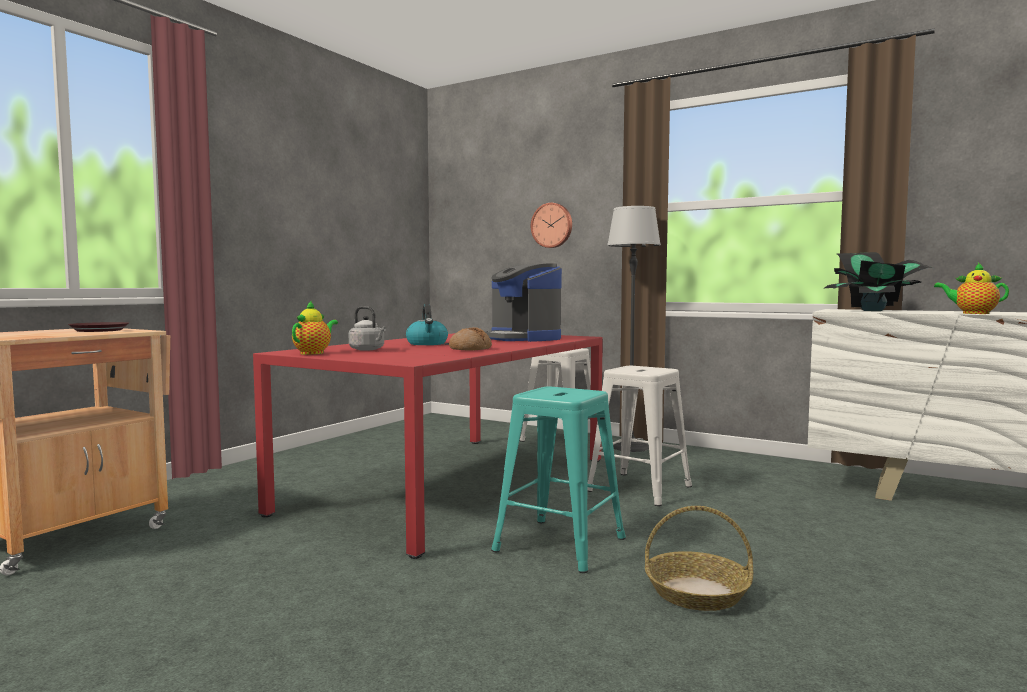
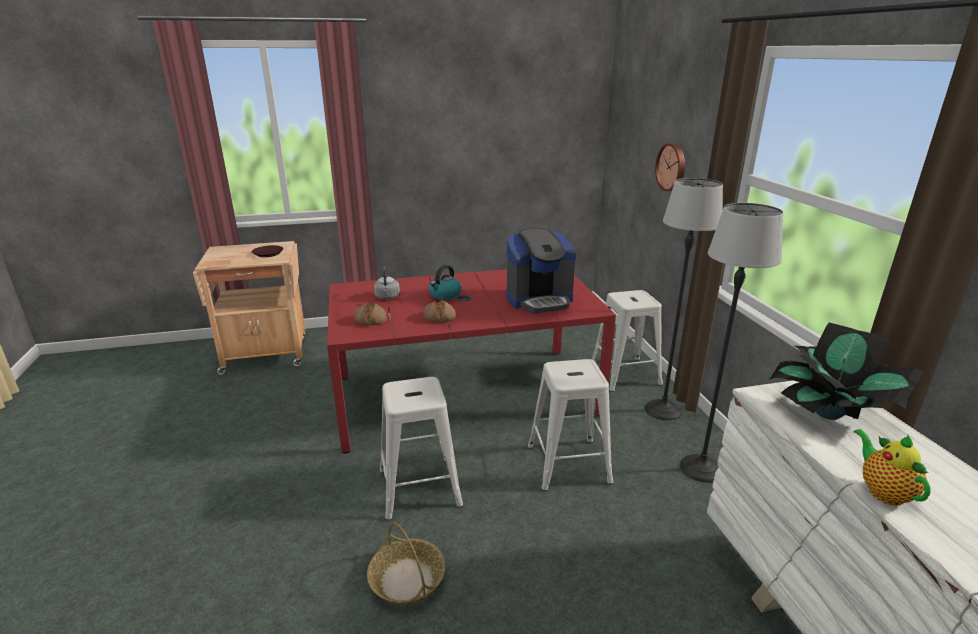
camera: 45 degrees right, 20 degrees up
teapot [292,301,338,355] -> none
coffee machine [484,263,562,342] -> coffee machine turned 120 degrees counterclockwise [506,228,576,313]
turquoise stool [491,387,626,573] -> white stool [380,377,463,521]
none -> bread [354,303,387,325]
none -> floor lamp [680,203,783,483]

